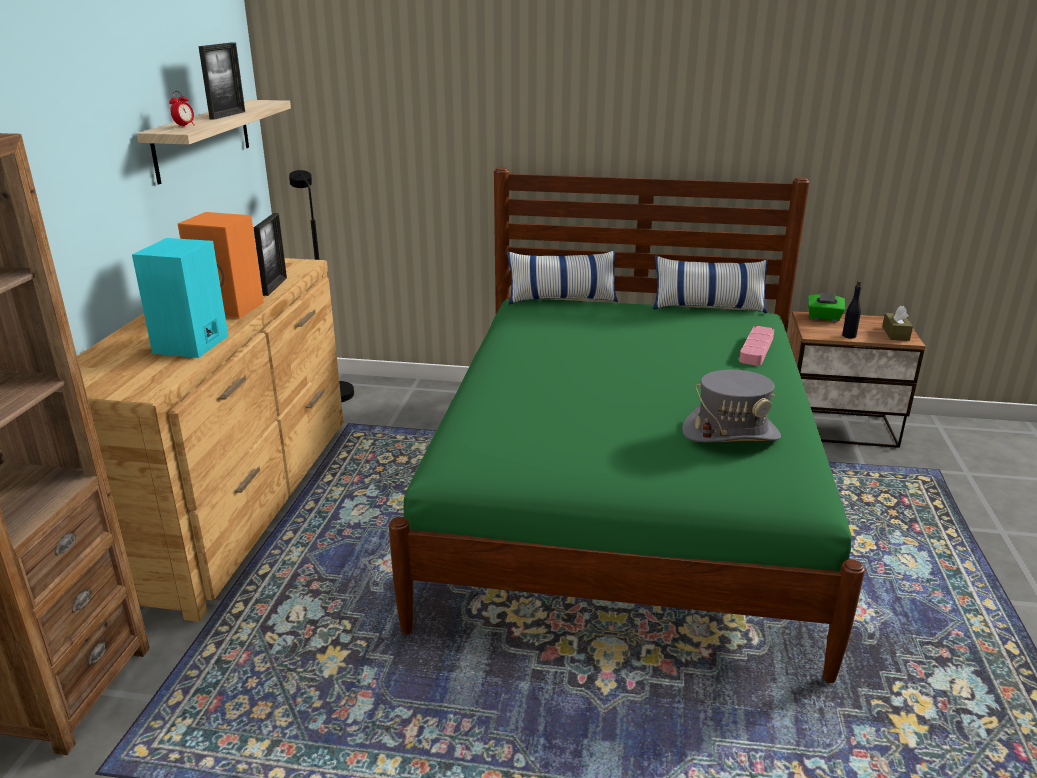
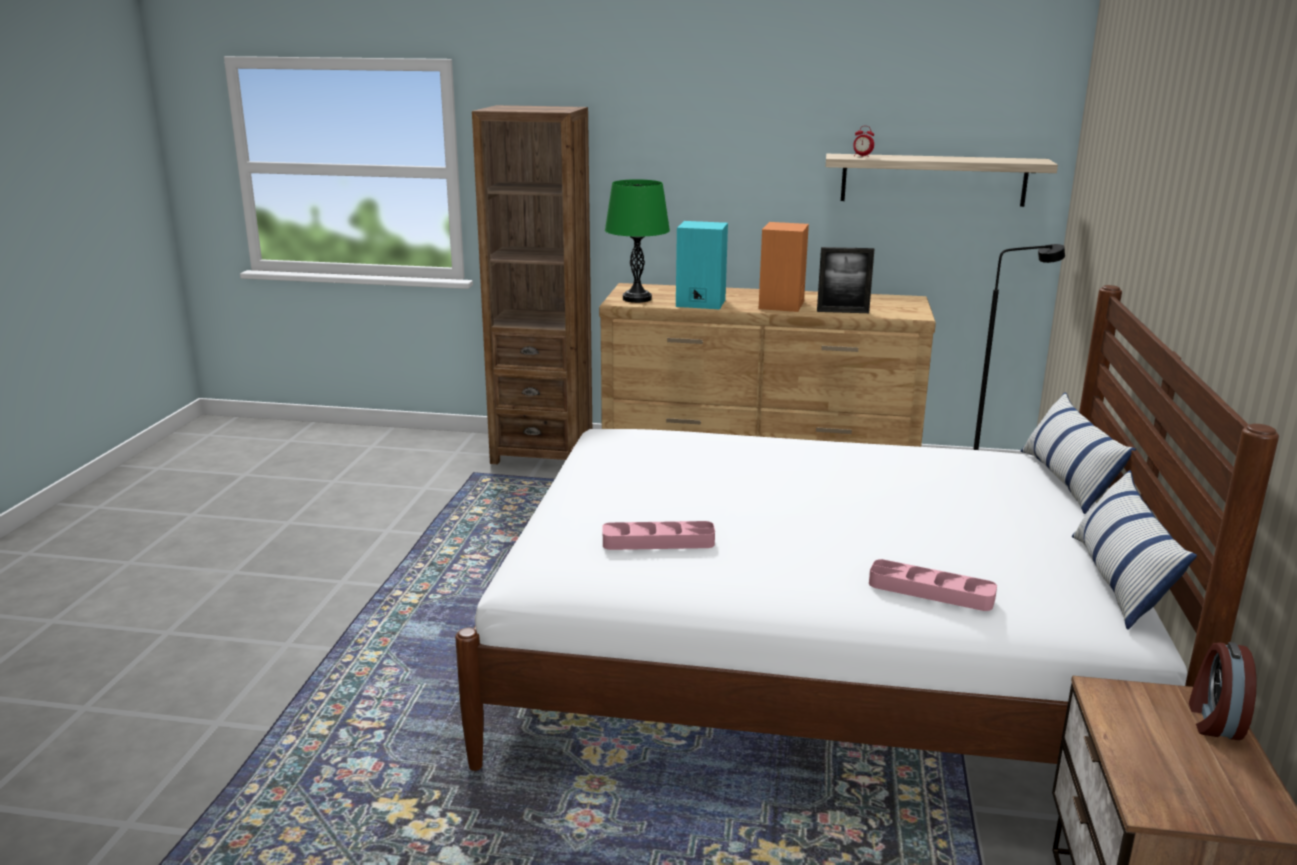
camera: 90 degrees right, 5 degrees down
picture frame [198,42,245,120] -> none
green bed [389,167,865,683] -> white bed [455,285,1279,771]
grey hat [682,370,781,442] -> pink tray [603,521,715,550]
green tissue box [808,292,845,321] -> alarm clock [1189,642,1257,740]
black bottle [842,281,861,339] -> none
brown tissue box [882,306,913,341] -> none
none -> green table lamp [605,179,670,303]

